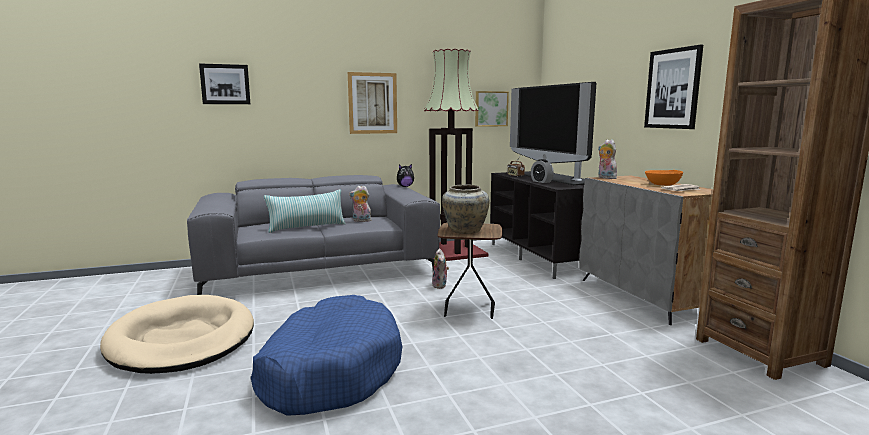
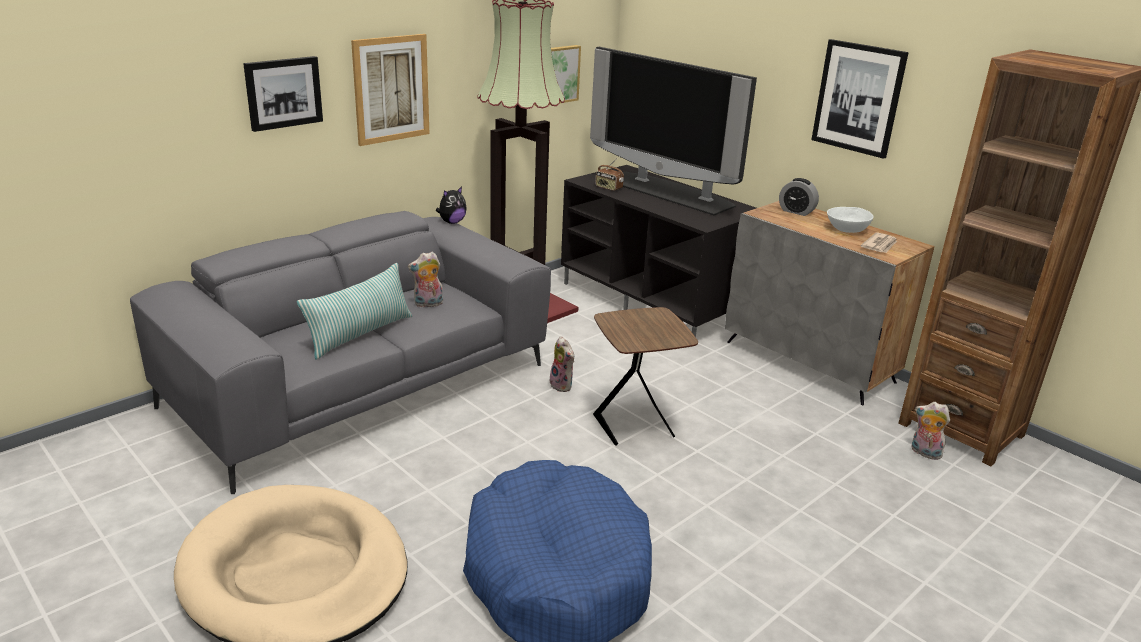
camera: 25 degrees left, 15 degrees up
picture [199,63,250,104] -> picture moved to [243,56,323,132]
beige vase [442,185,489,234] -> none
alarm clock [531,159,554,183] -> alarm clock moved to [779,178,819,216]
plush toy [598,139,617,179] -> plush toy moved to [912,402,950,460]
orange bowl [645,170,683,185] -> white bowl [827,207,873,233]

